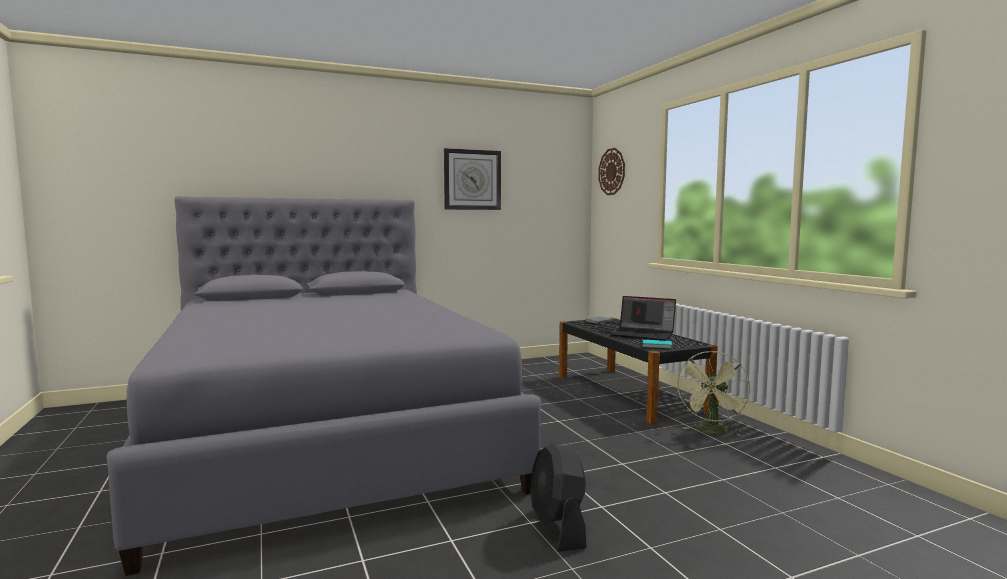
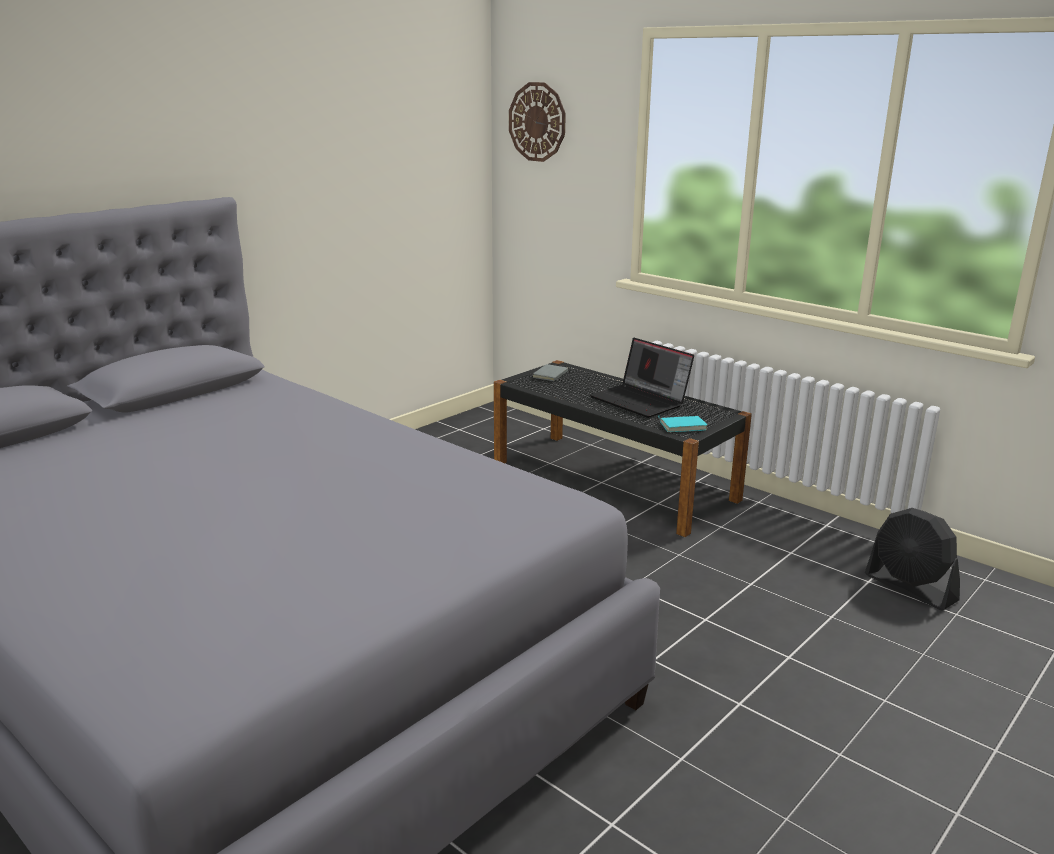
camera: 25 degrees left, 15 degrees up
wall clock [444,148,501,210] -> none
black fan [530,443,587,552] -> black fan moved to [865,508,960,610]
laptop [610,296,676,341] -> laptop turned 45 degrees clockwise [590,338,694,418]
green fan [676,351,750,436] -> none

